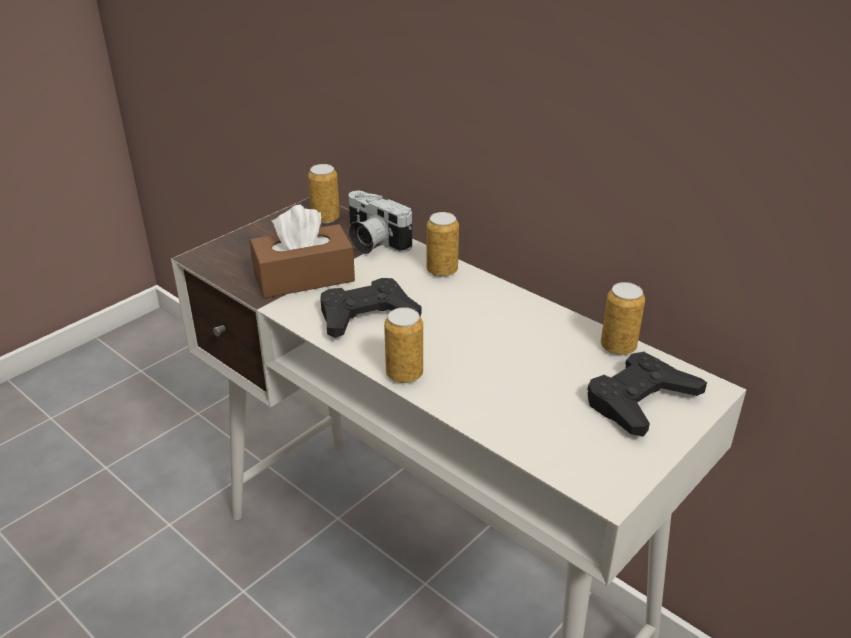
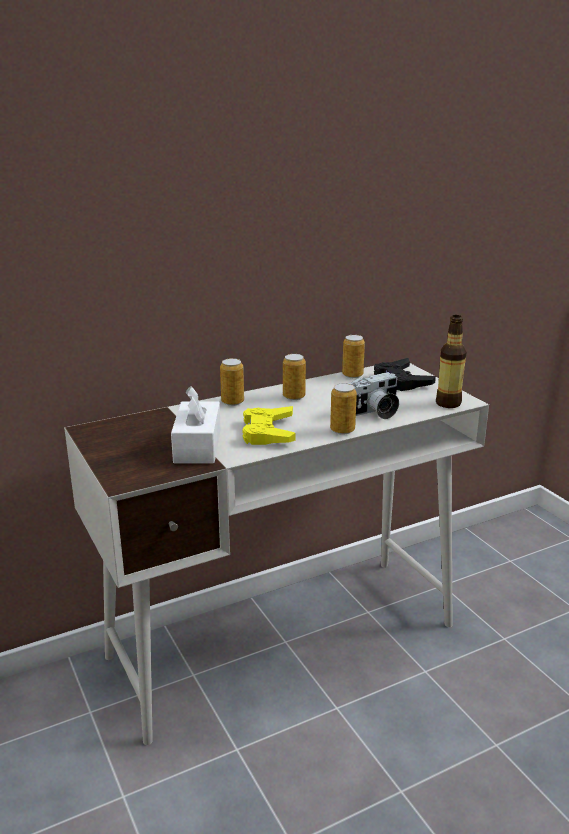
camera: 70 degrees left, 10 degrees down
brown tissue box [250,205,355,298] -> white tissue box [171,386,221,463]
can [308,164,340,223] -> can moved to [283,354,306,400]
black game controller [320,278,422,338] -> yellow game controller [242,406,296,445]
camera [348,191,412,254] -> camera moved to [347,372,399,419]
none -> bottle [436,315,466,408]

